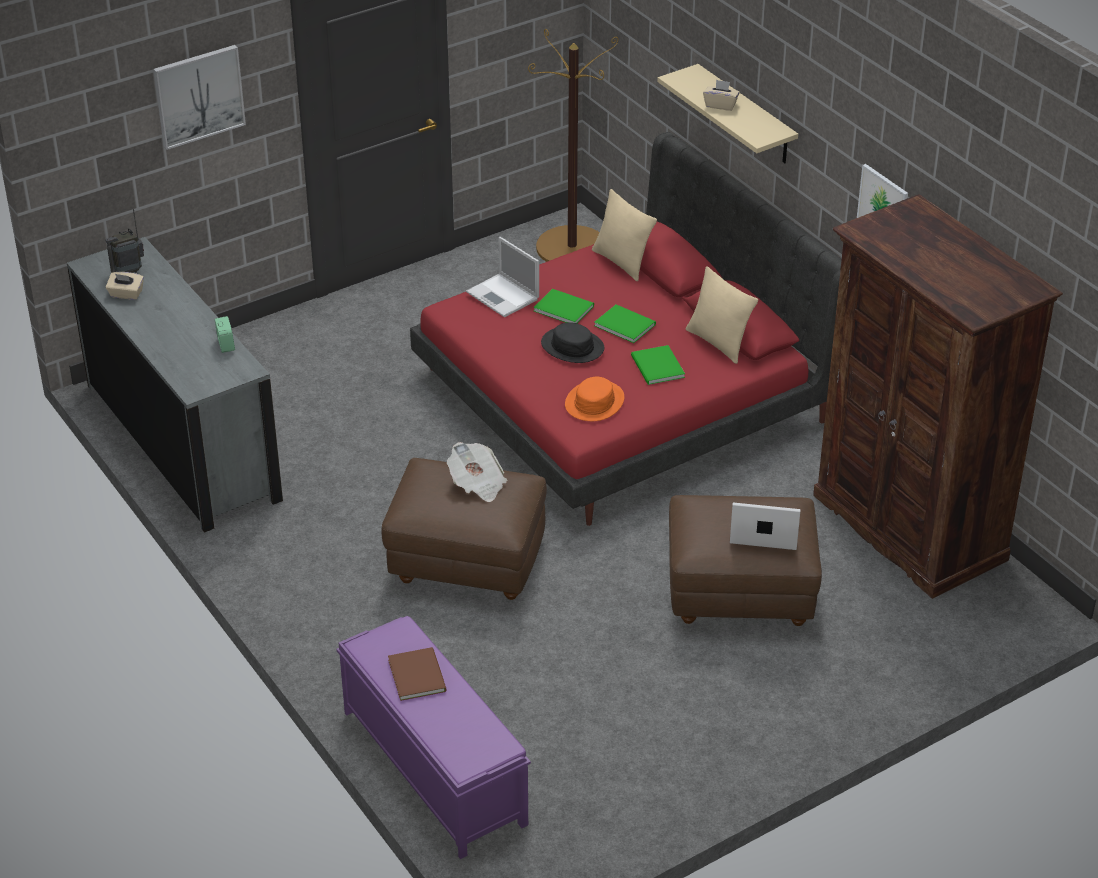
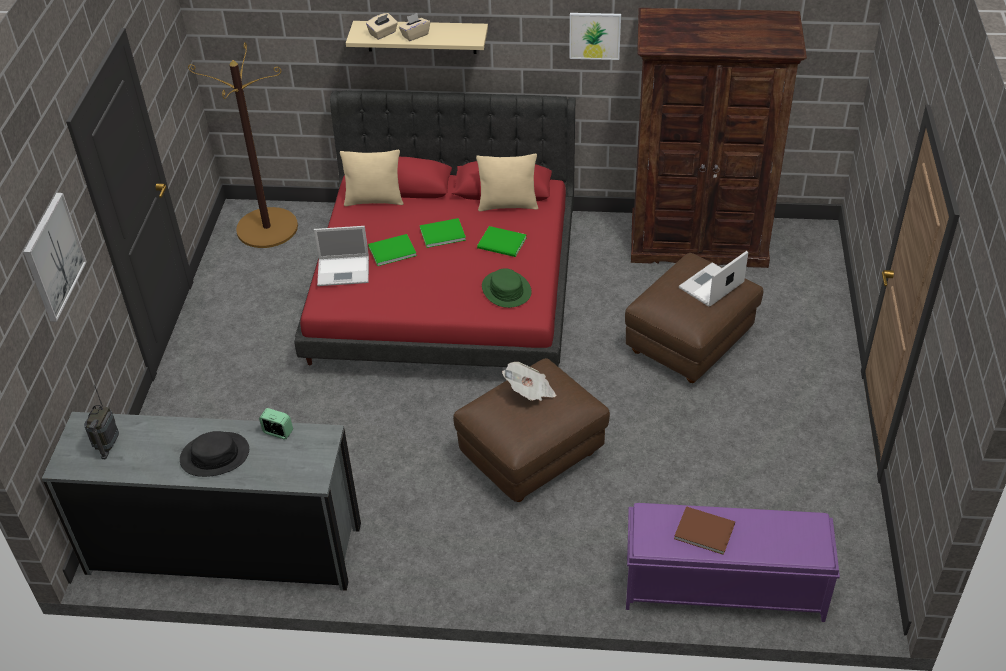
camera: 50 degrees left, 5 degrees up
beige tissue box [106,272,144,300] -> beige tissue box moved to [366,13,398,40]
black hat [541,322,604,363] -> black hat moved to [180,431,249,477]
orange hat [565,377,624,421] -> green hat [482,269,532,308]

